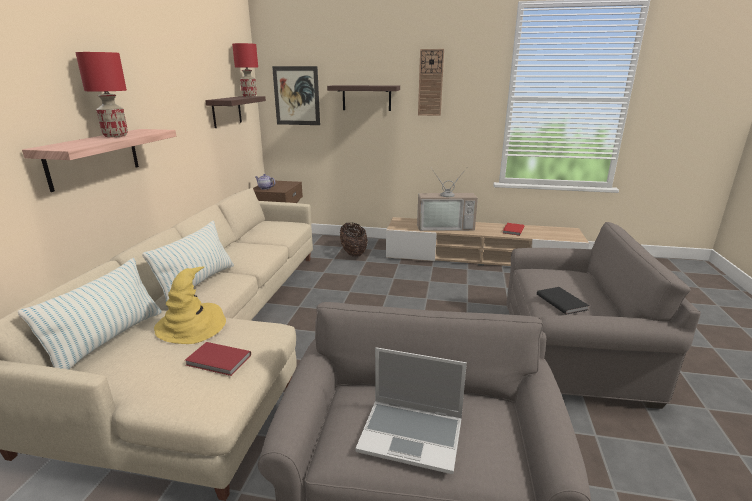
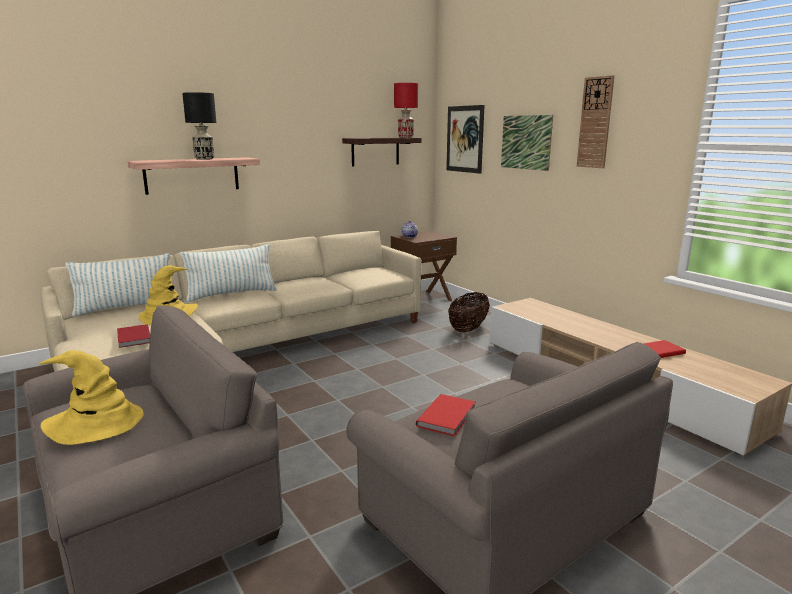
camera: 45 degrees right, 5 degrees down
red table lamp [75,52,128,137] -> black table lamp [182,92,216,160]
shelf [327,85,400,111] -> picture [501,115,553,171]
laptop [355,347,467,474] -> yellow hat [39,350,144,445]
television [417,168,478,231] -> none
black book [537,287,589,315] -> red book [416,394,475,436]

